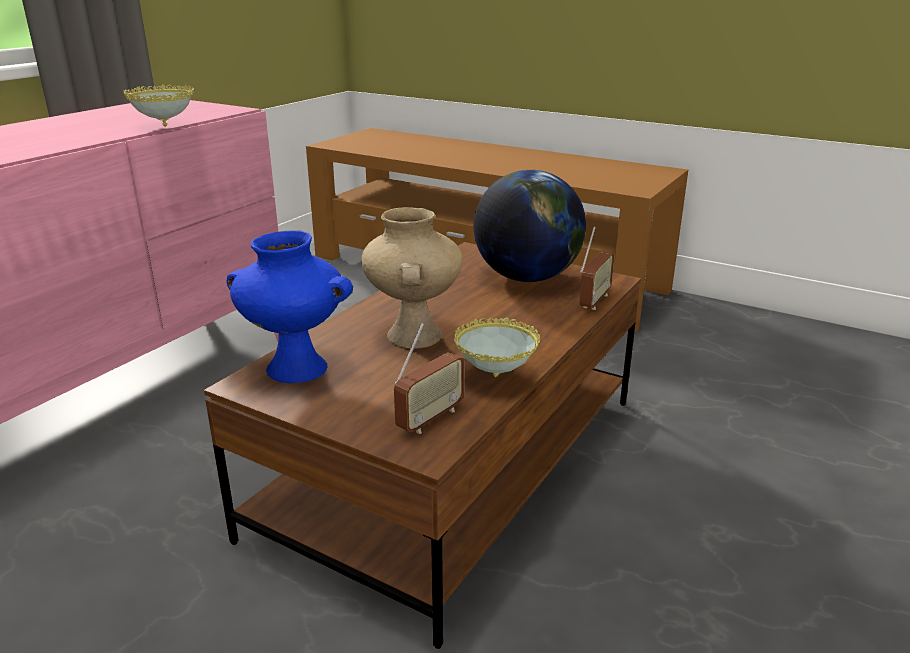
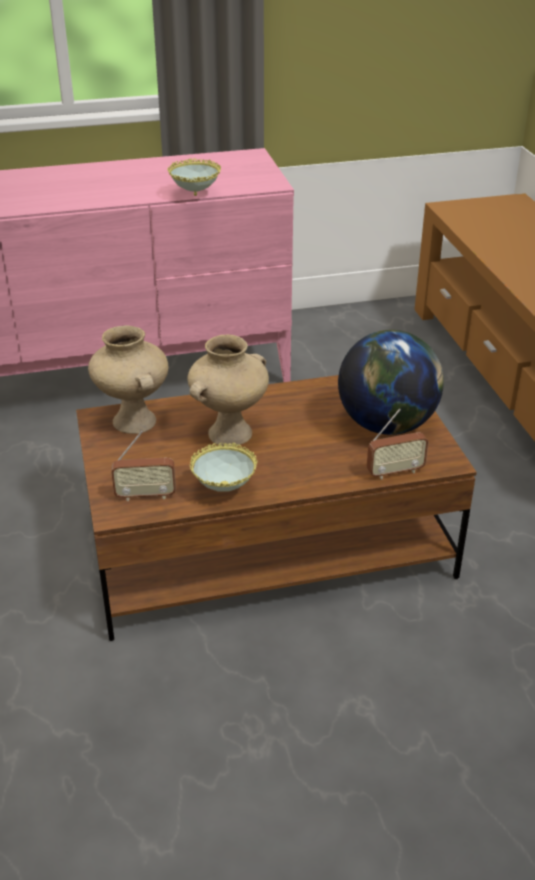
camera: 45 degrees right, 10 degrees up
blue vase [226,231,353,383] -> beige vase [88,325,168,434]

